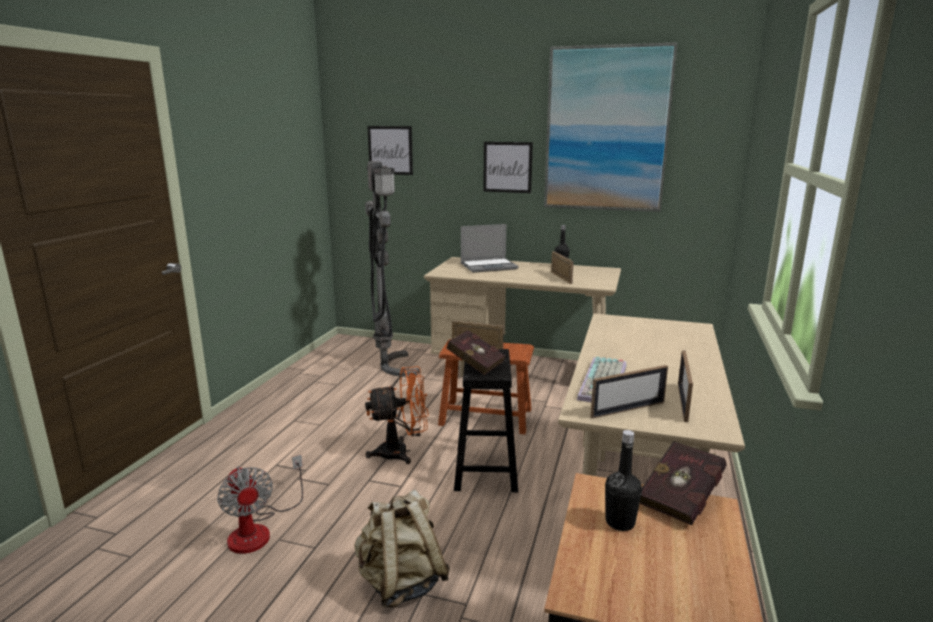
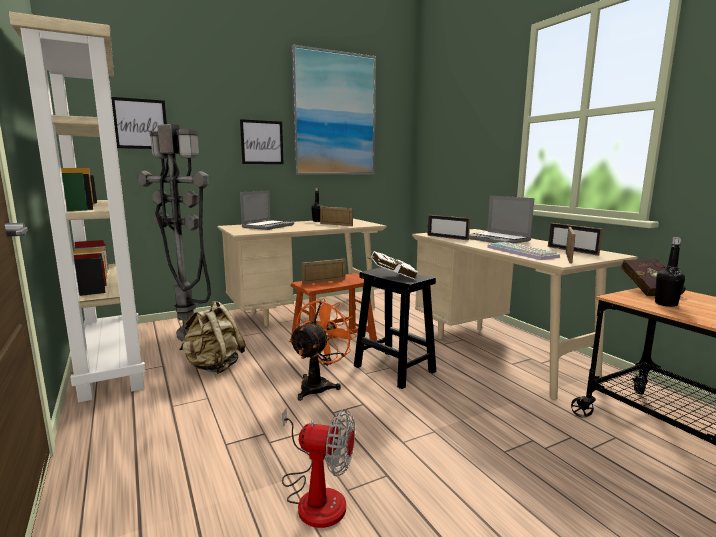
camera: 45 degrees left, 5 degrees down
beige backpack [355,490,450,608] -> beige backpack moved to [179,301,246,374]
red book [446,330,505,375] -> white book [366,251,418,279]
none -> beige bookcase [9,12,146,402]
none -> picture frame [427,215,470,240]
none -> laptop [469,196,534,244]

